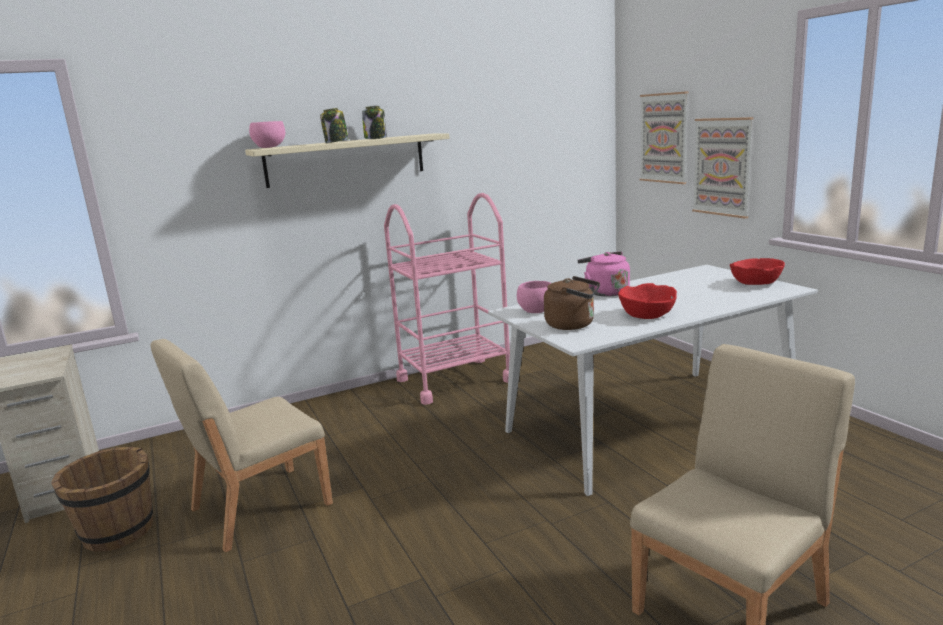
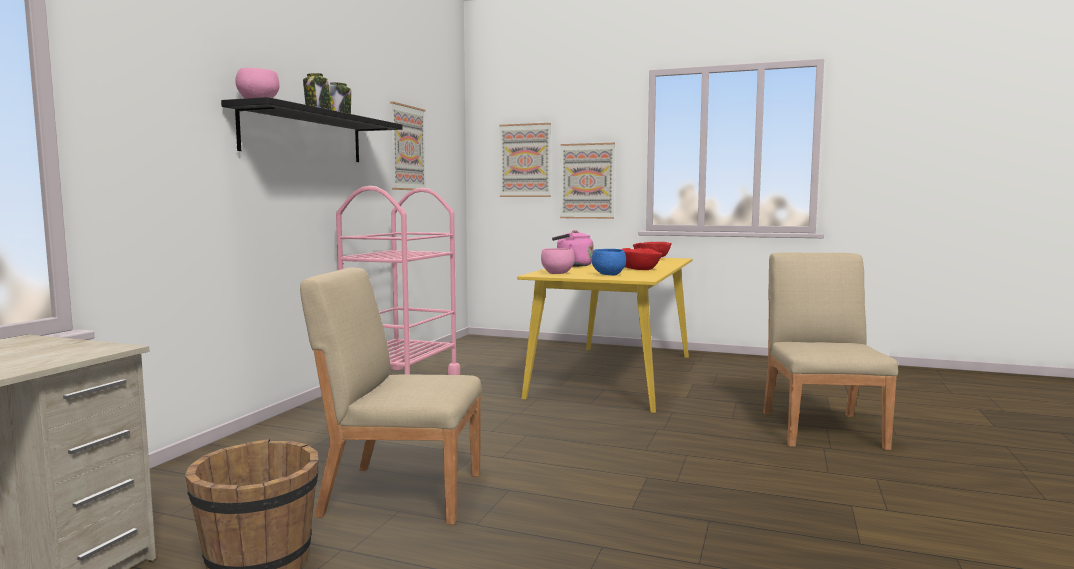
camera: 45 degrees left, 10 degrees down
beige chair [150,339,333,552] -> beige chair turned 90 degrees clockwise [300,268,482,525]
beige shelf [245,134,450,188] -> black shelf [221,97,403,162]
white dining table [488,265,818,496] -> yellow dining table [517,258,692,413]
brown kettle [544,276,600,330] -> blue bowl [592,249,626,275]
none -> picture [390,102,426,190]

